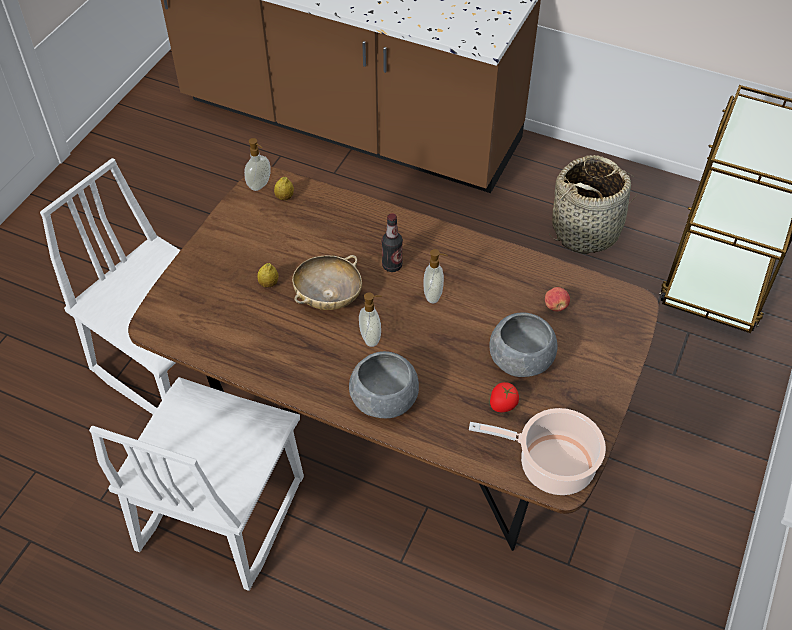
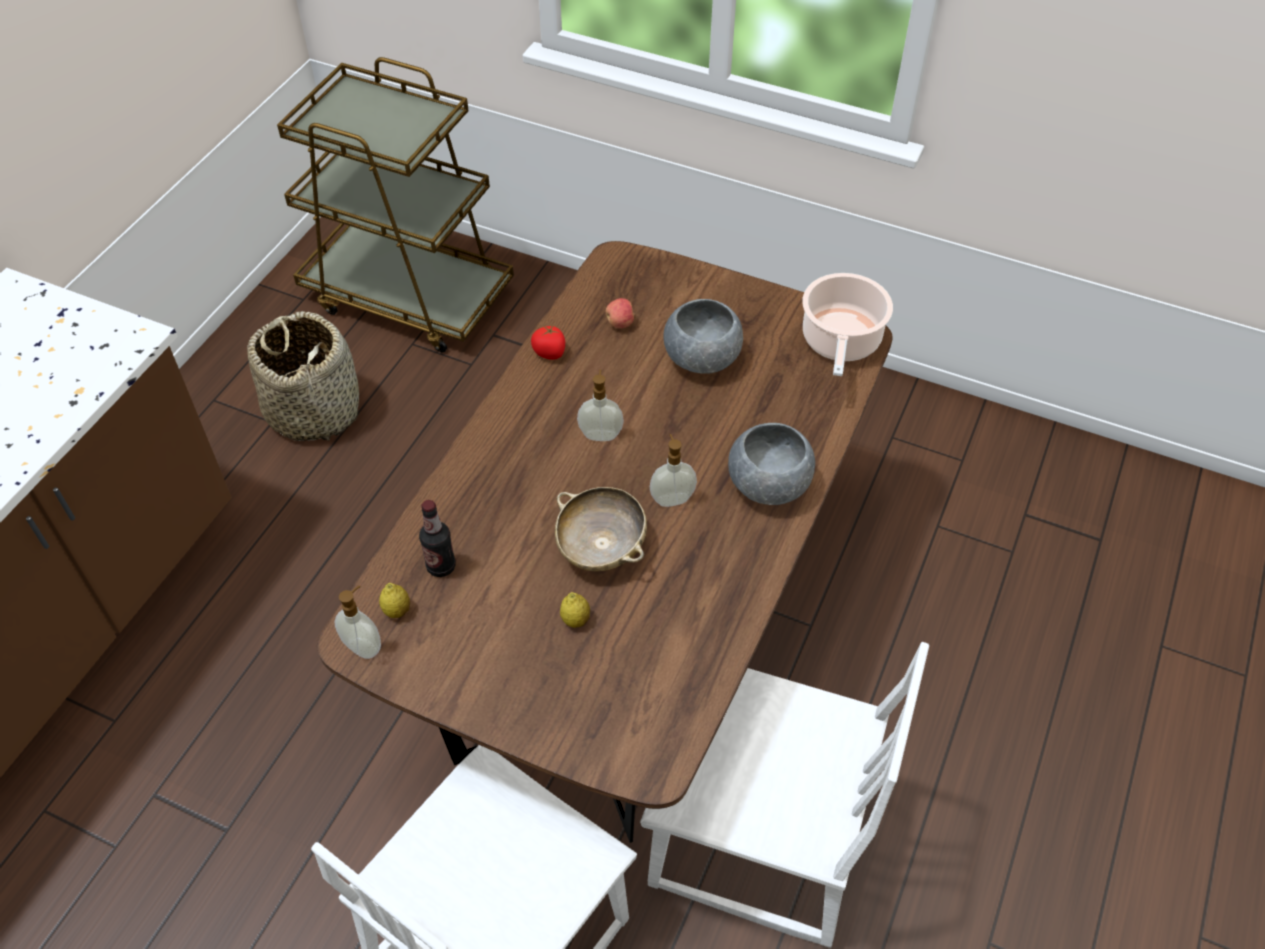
camera: 90 degrees left, 0 degrees up
bottle [382,213,403,272] -> bottle moved to [419,500,456,577]
tomato [490,382,519,412] -> tomato moved to [531,325,565,360]

